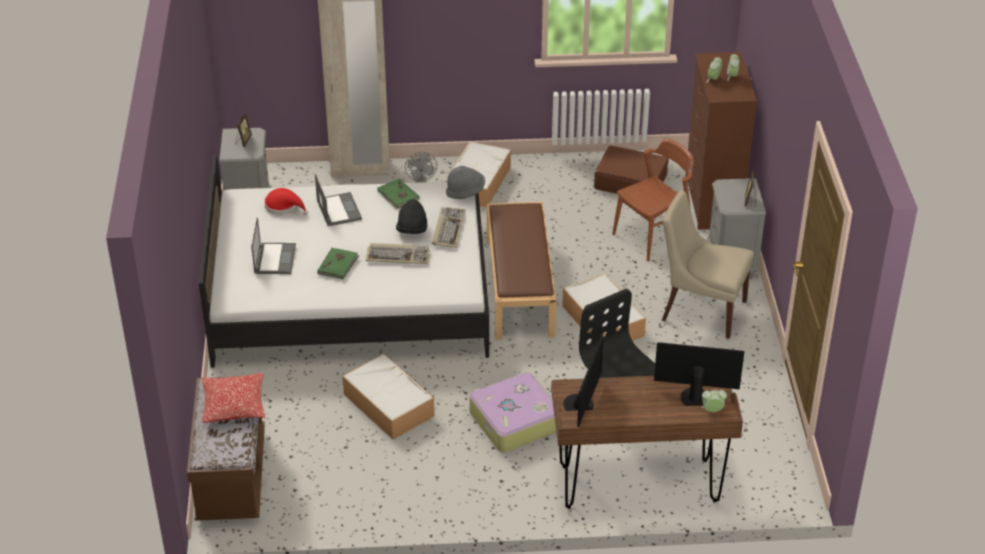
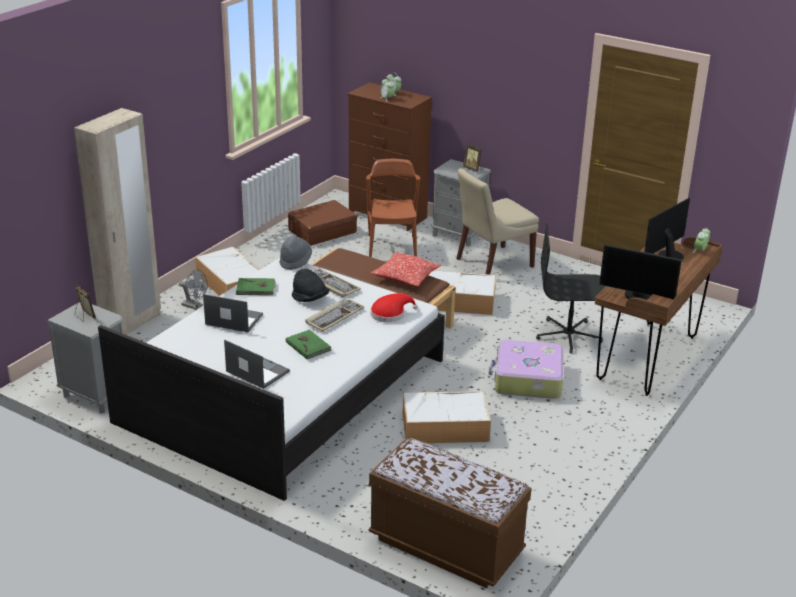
camera: 55 degrees left, 10 degrees down
pillow [202,372,265,423] -> pillow moved to [371,252,441,287]
red hat [264,188,308,215] -> red hat moved to [370,293,418,322]
monitor [563,335,603,427] -> monitor turned 150 degrees clockwise [599,244,682,300]

